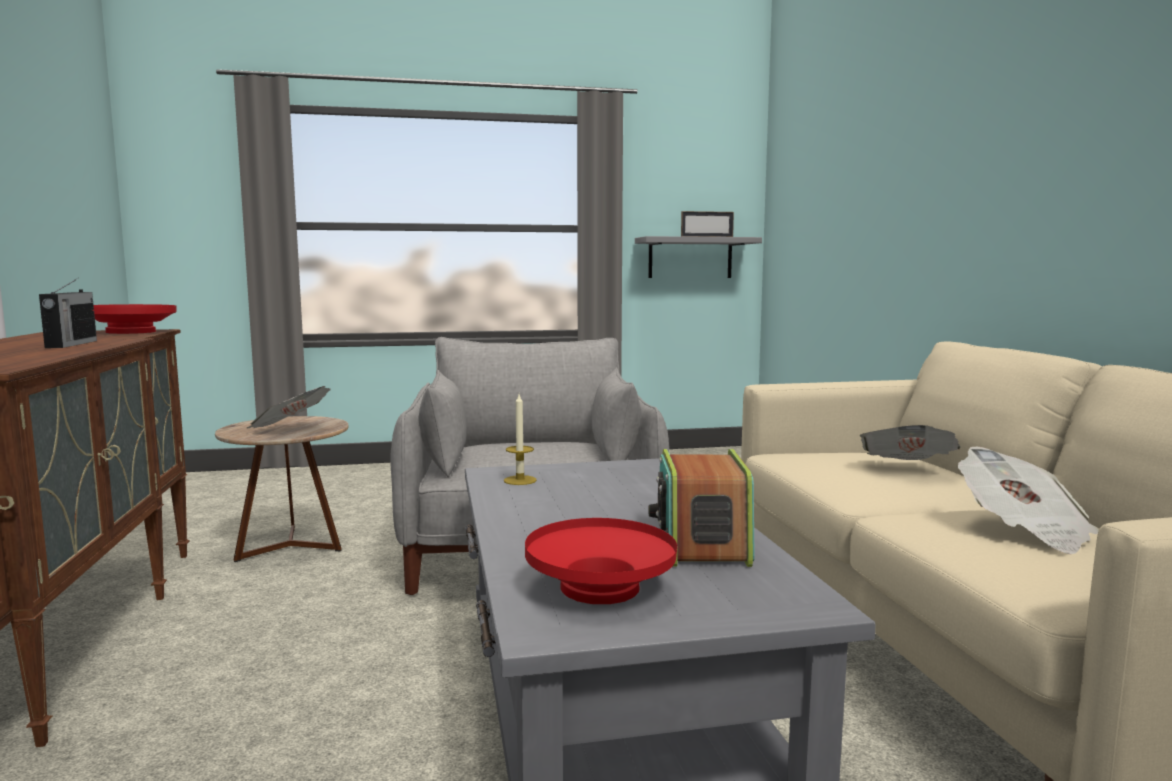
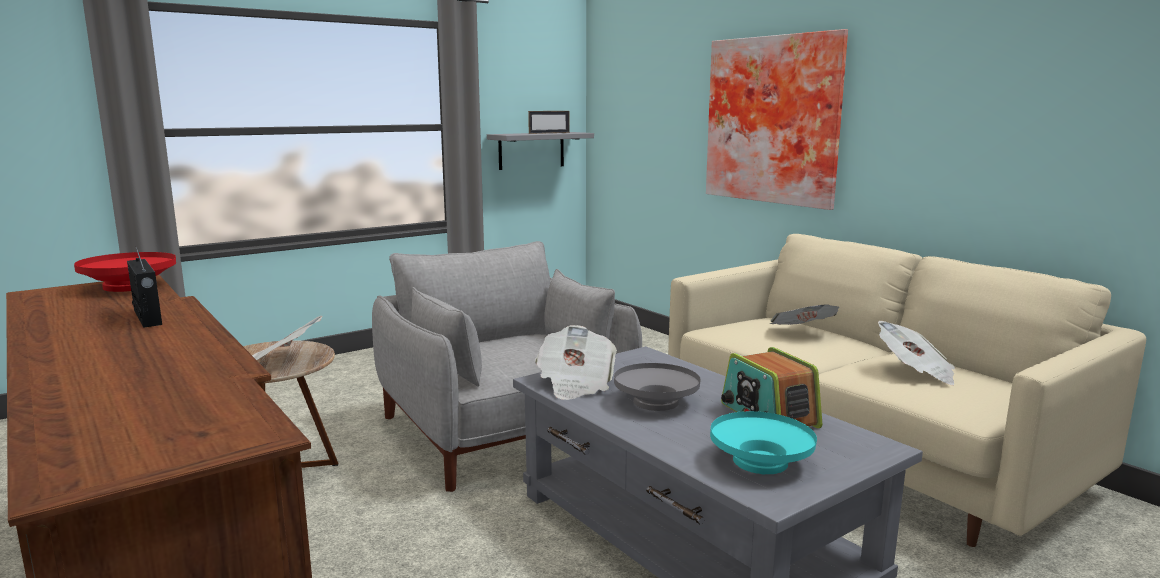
camera: 25 degrees left, 5 degrees up
candle [504,394,537,485] -> newspaper [535,325,617,400]
red bowl [525,518,677,604] -> turquoise bowl [710,411,817,474]
none -> grey bowl [614,363,701,411]
none -> picture [706,29,848,210]

